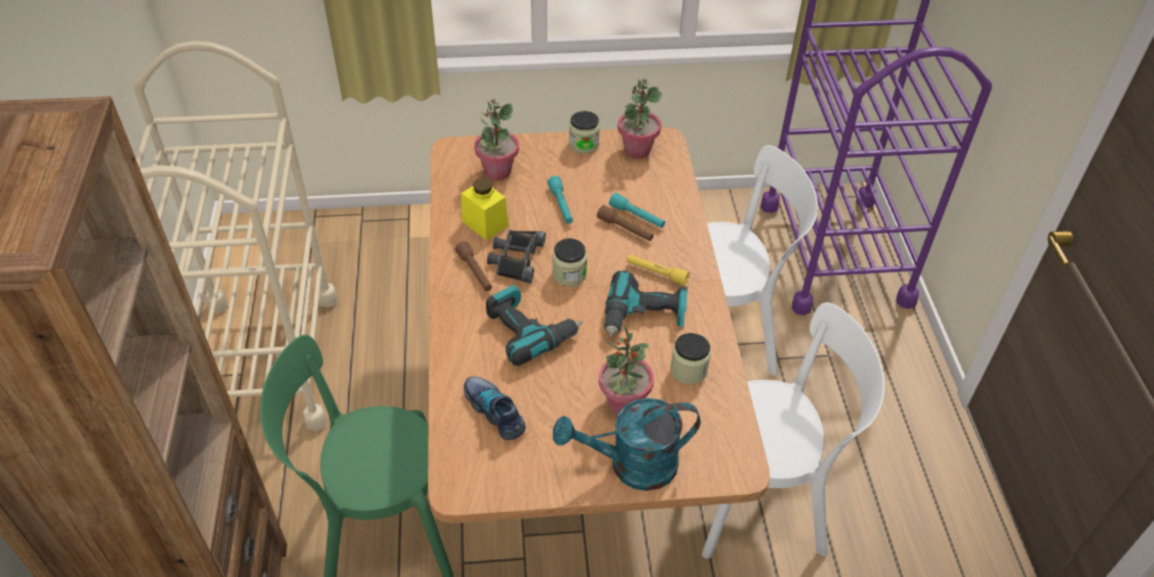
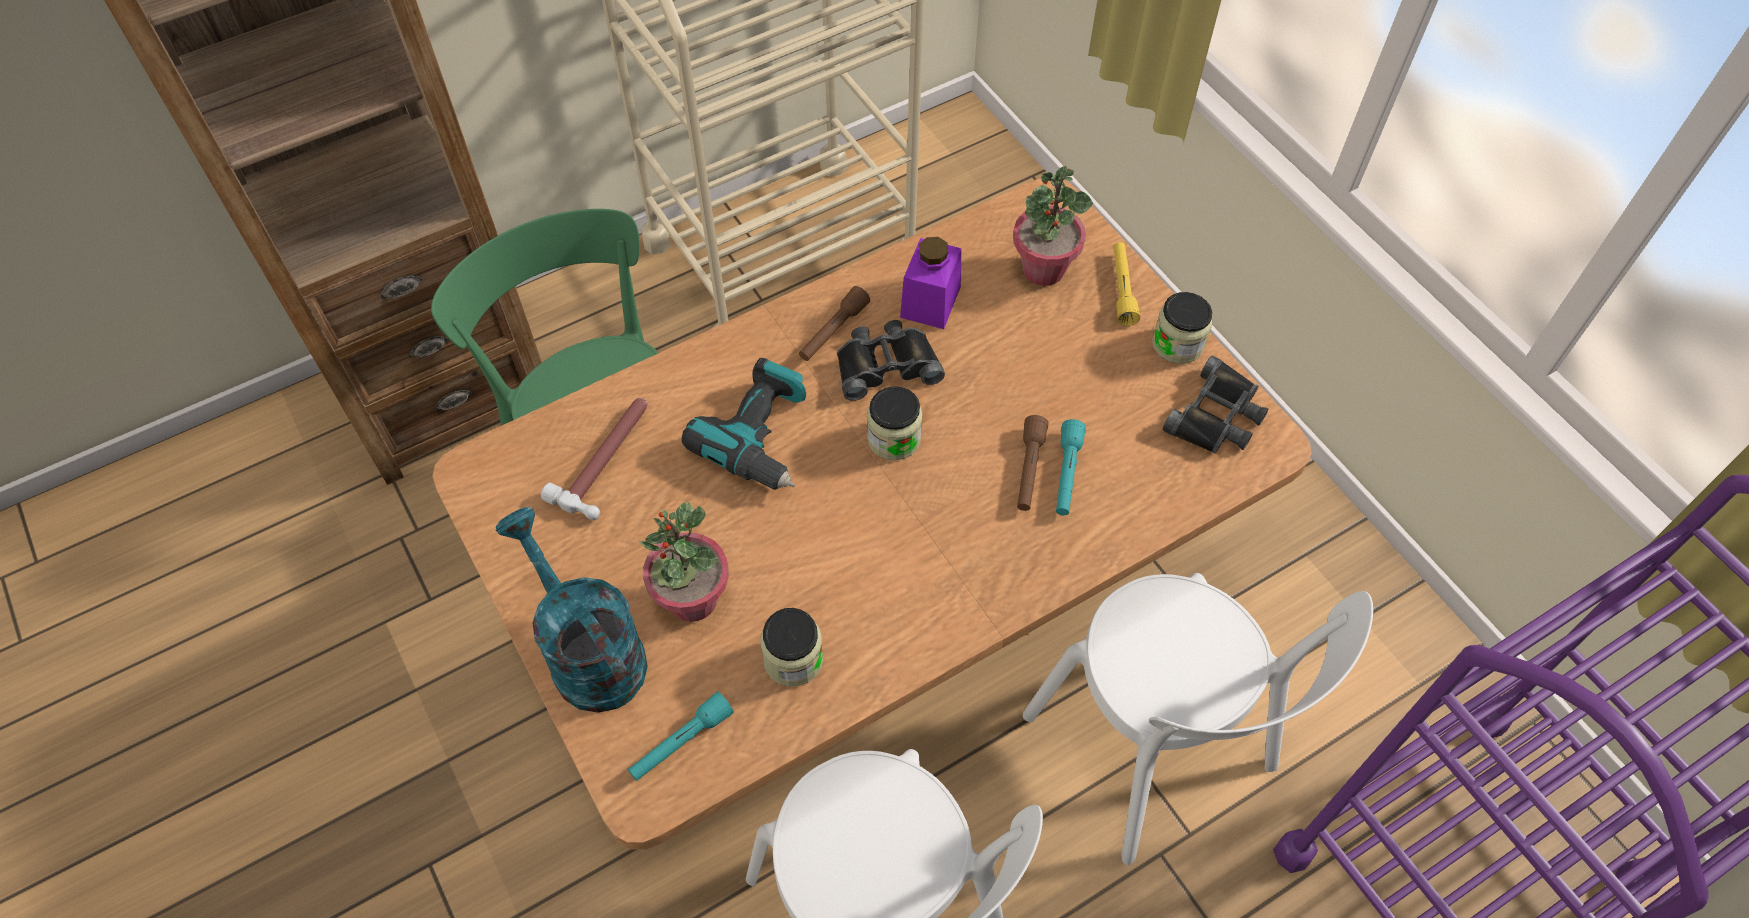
camera: 65 degrees right, 10 degrees up
yellow jar [461,178,509,240] -> purple jar [900,237,962,329]
shoe [464,376,526,440] -> hammer [541,398,647,520]
turquoise flashlight [547,176,573,224] -> turquoise flashlight moved to [628,692,734,781]
power drill [604,270,688,337] -> none
potted plant [618,79,662,159] -> black binoculars [1163,356,1268,454]
yellow flashlight [626,254,690,286] -> yellow flashlight moved to [1113,242,1140,326]

